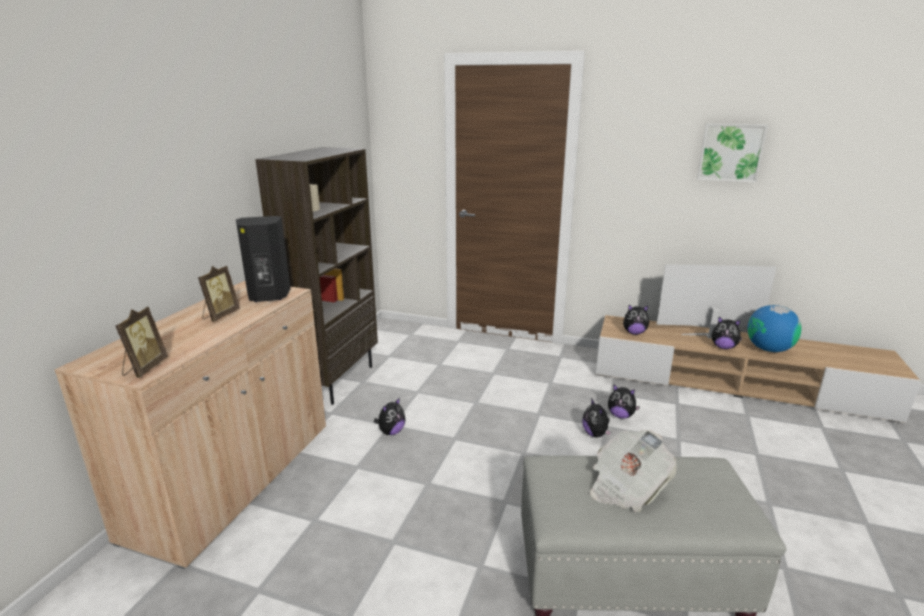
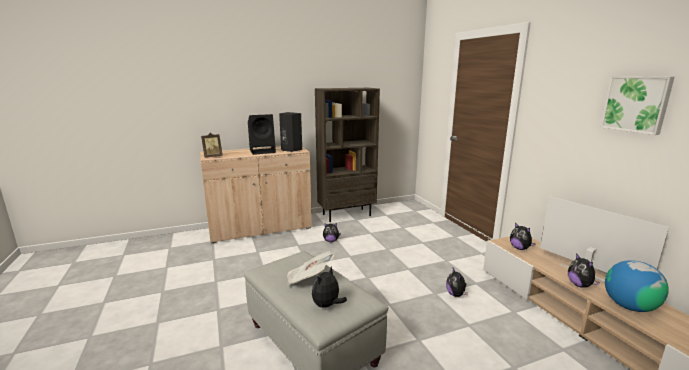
camera: 50 degrees right, 5 degrees down
picture frame [198,266,240,322] -> black speaker [248,114,276,155]
plush toy [582,398,611,437] -> plush toy moved to [312,267,347,308]

